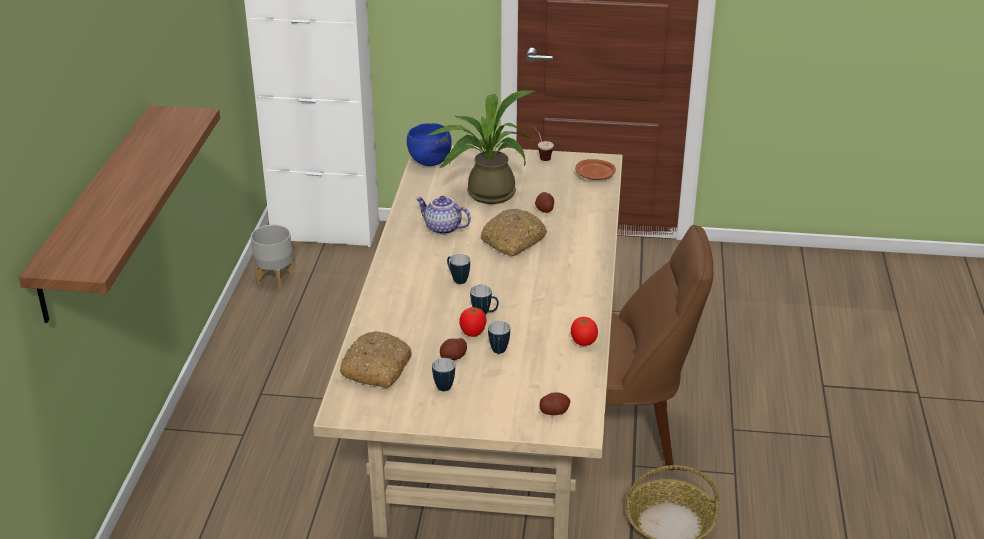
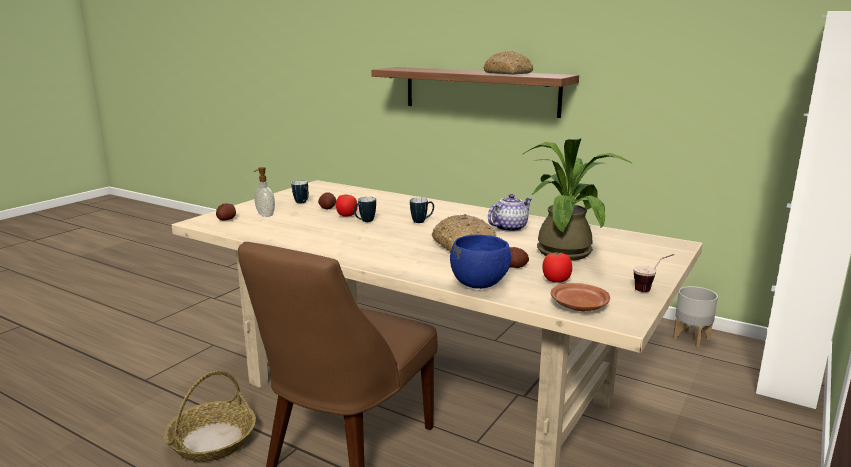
camera: 115 degrees right, 15 degrees down
bread [340,331,412,388] -> bread moved to [483,51,533,75]
blue bowl [407,123,452,166] -> blue bowl moved to [450,235,511,289]
mug [488,321,510,354] -> none
tomato [571,317,598,346] -> tomato moved to [543,251,572,283]
none -> soap dispenser [254,167,275,217]

